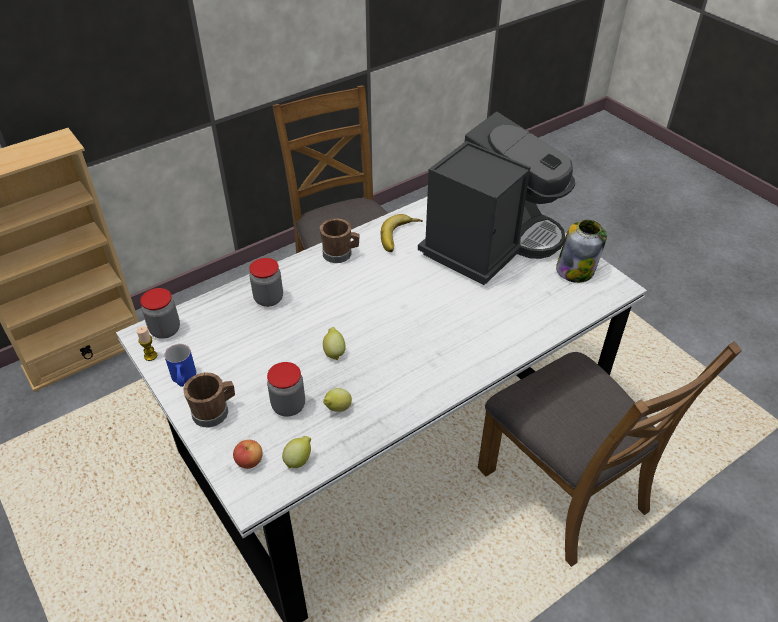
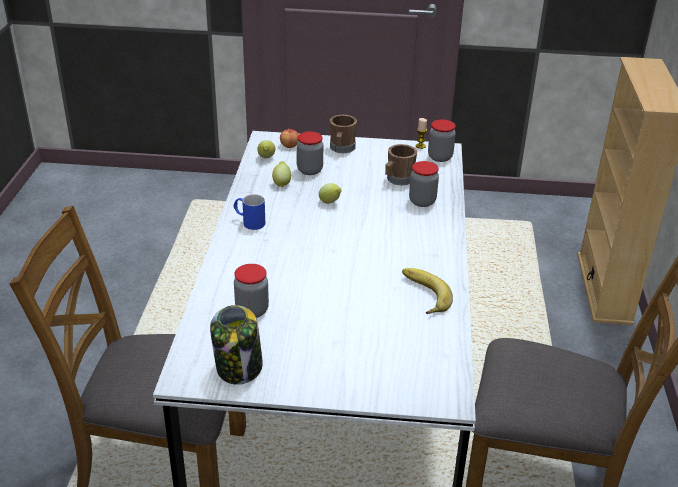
camera: 130 degrees right, 10 degrees down
blue mug [164,344,196,387] -> blue mug moved to [234,194,265,230]
brown mug [320,218,360,263] -> brown mug moved to [385,144,417,186]
coffee machine [418,112,575,285] -> none
none -> jar [234,264,269,318]

